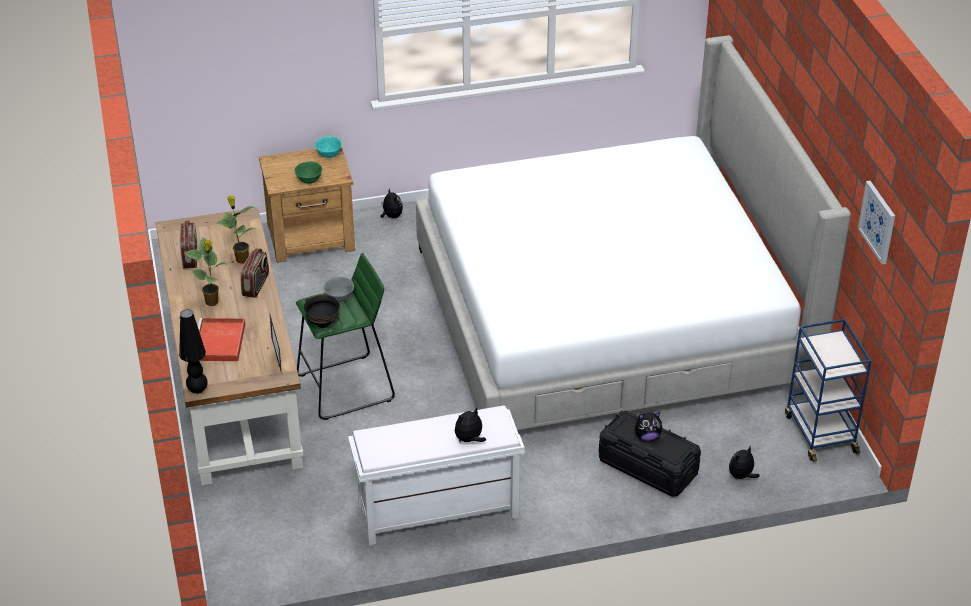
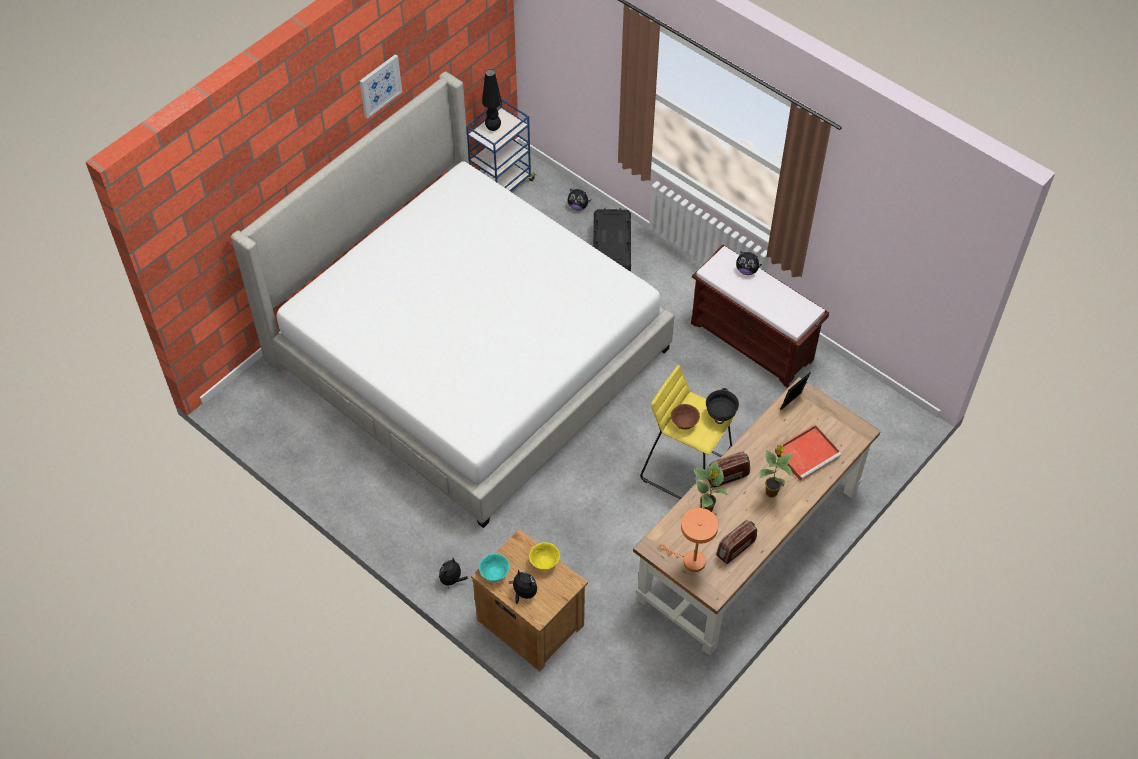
camera: 125 degrees left, 15 degrees up
black table lamp [179,309,208,394] -> black table lamp moved to [482,69,502,131]
green bowl [294,161,322,184] -> yellow bowl [529,542,560,570]
green stool [296,253,395,420] -> yellow stool [640,365,736,499]
grey bowl [323,277,354,302] -> brown bowl [671,404,700,430]
white bench [348,405,525,545] -> brown bench [691,245,829,388]
plush toy [635,412,662,441] -> plush toy moved to [509,569,537,604]
picture [858,181,895,264] -> picture moved to [360,54,402,119]
none -> orange table lamp [659,508,718,572]

